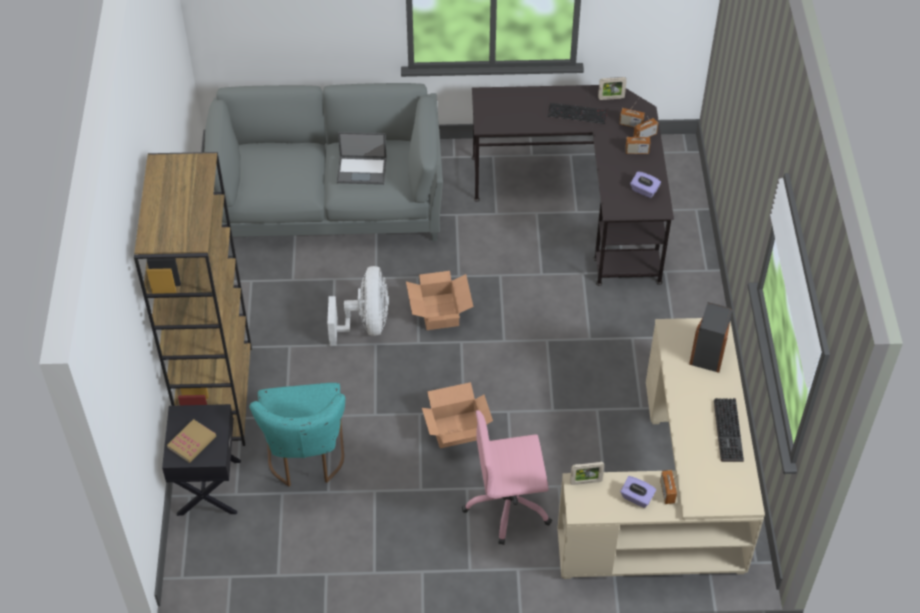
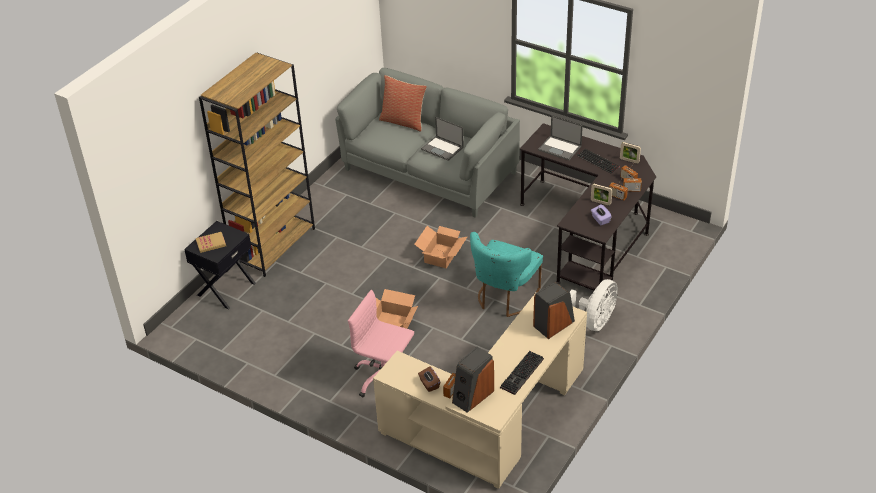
camera: 35 degrees right, 10 degrees down
turquoise chair [249,383,345,486] -> turquoise chair moved to [470,232,543,317]
white fan [327,266,389,346] -> white fan moved to [569,279,618,331]
picture frame [570,462,604,485] -> picture frame moved to [591,184,612,206]
purple tissue box [620,476,656,508] -> brown tissue box [418,366,440,392]
none -> pillow [379,75,427,132]
none -> speaker [452,347,494,413]
none -> laptop [538,116,583,160]

